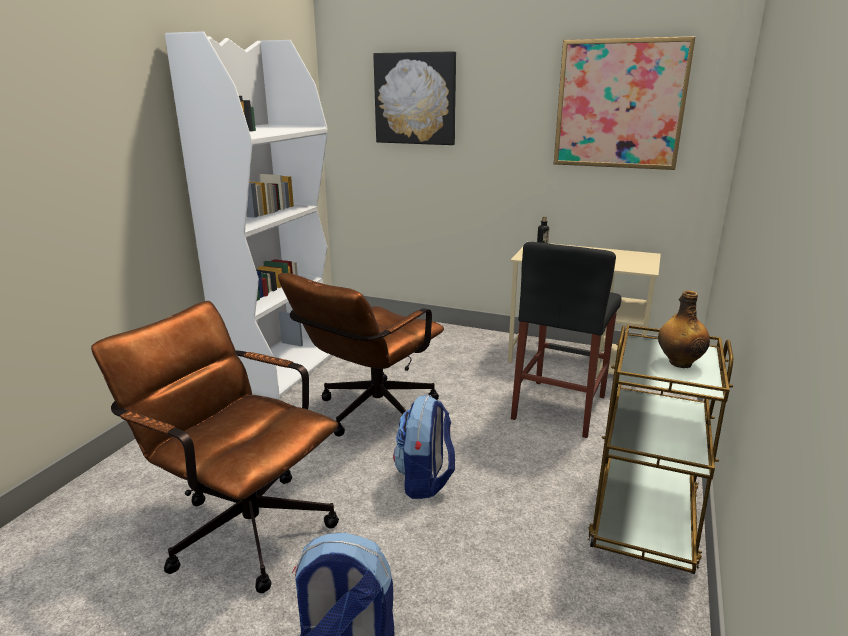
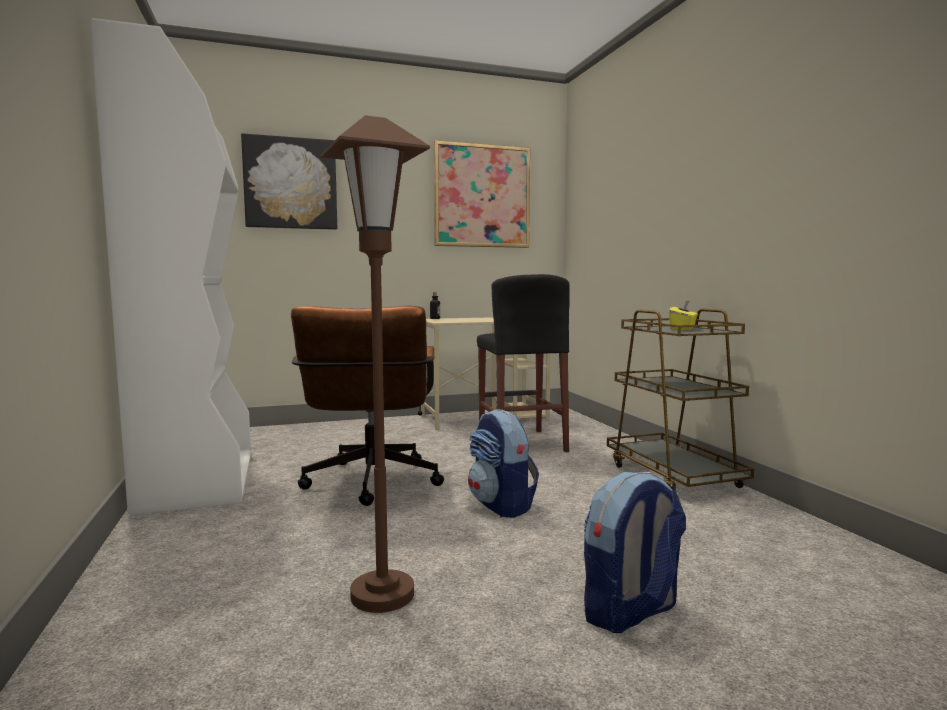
camera: 40 degrees left, 15 degrees down
brown office chair [91,301,339,593] -> brown floor lamp [320,115,430,613]
bottle [658,291,710,368] -> yellow tissue box [669,301,698,330]

